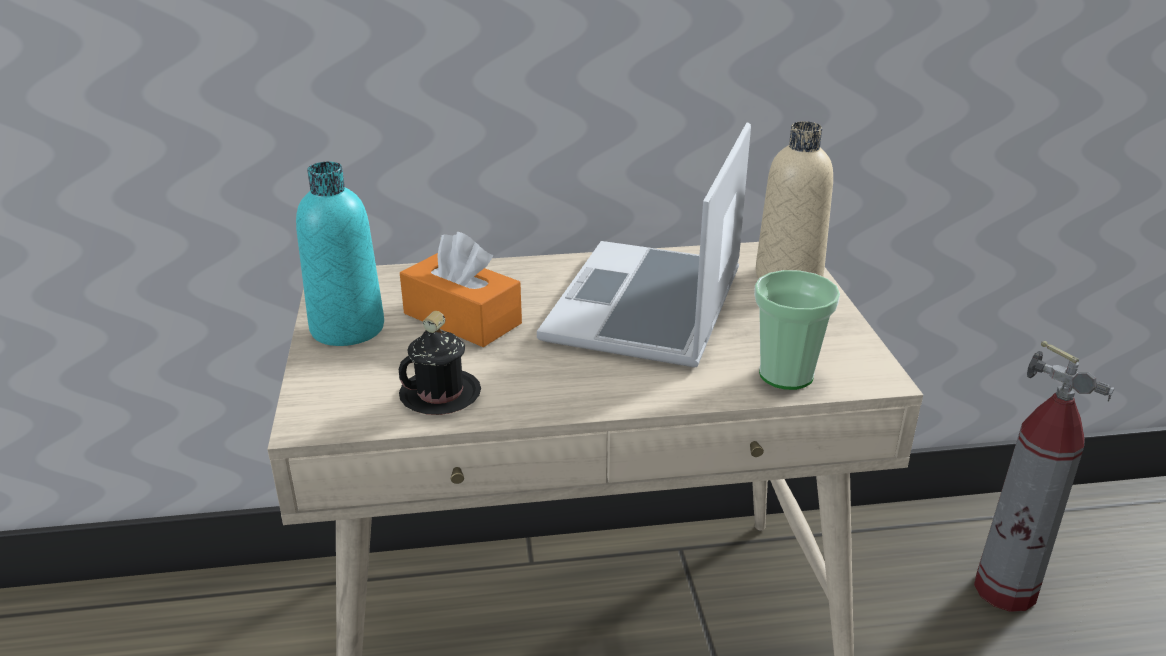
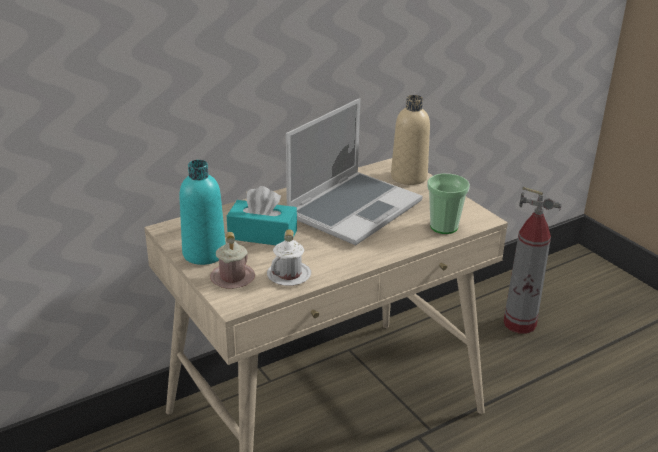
camera: 25 degrees left, 0 degrees up
black mug [399,311,481,415] -> white mug [267,229,311,286]
orange tissue box [400,232,522,347] -> turquoise tissue box [227,186,297,245]
laptop [537,123,751,367] -> laptop turned 135 degrees counterclockwise [286,98,423,245]
none -> pink mug [210,232,255,289]

